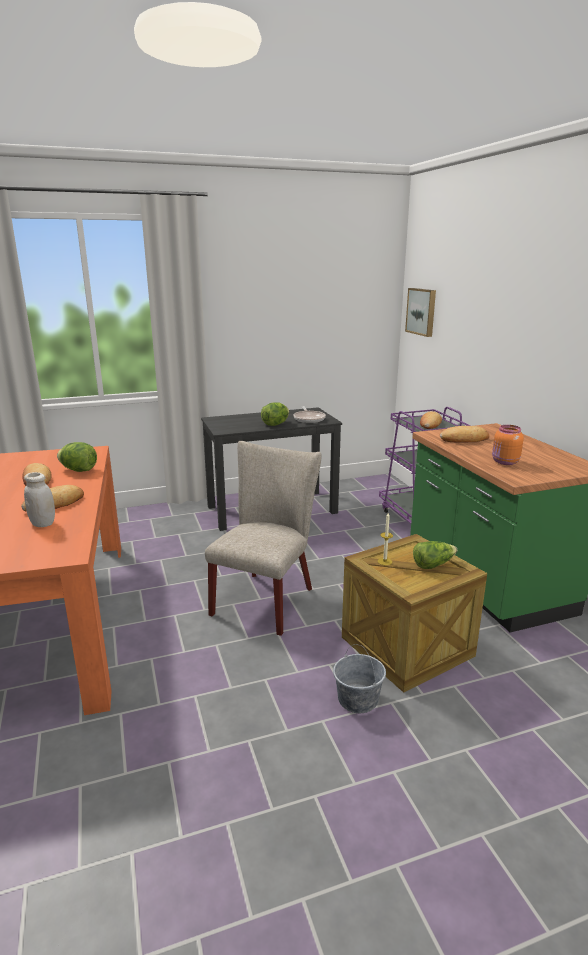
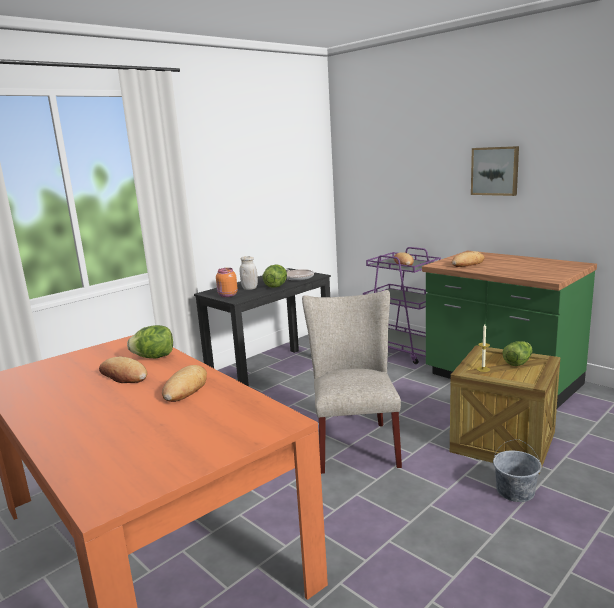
camera: 25 degrees left, 5 degrees down
white jar [24,472,55,527] -> white jar moved to [240,256,258,290]
picture [405,288,436,337] -> picture moved to [471,146,519,196]
orange jar [492,425,524,465] -> orange jar moved to [216,268,238,297]

